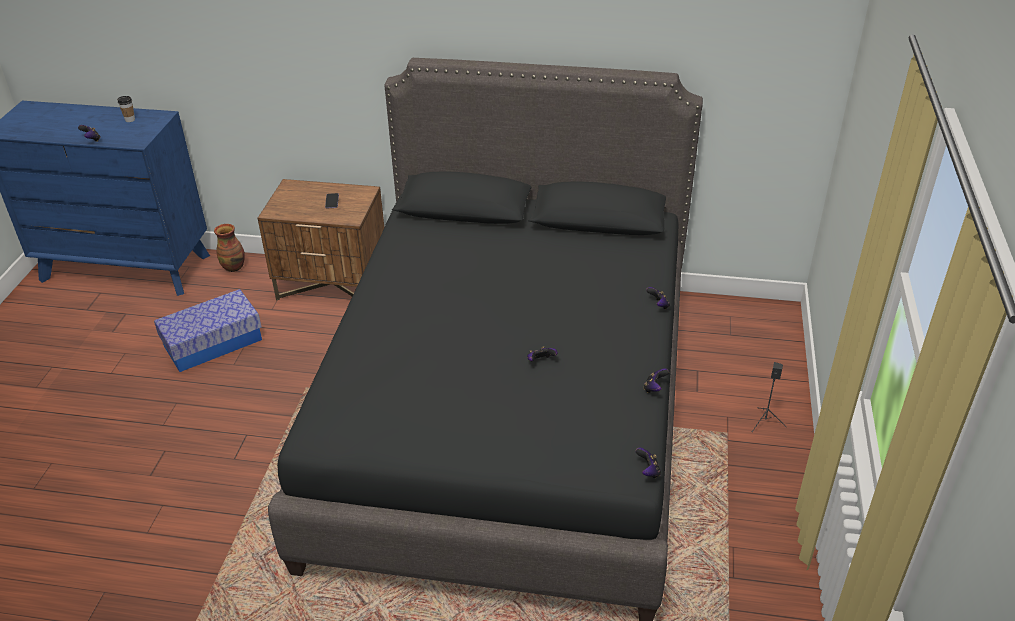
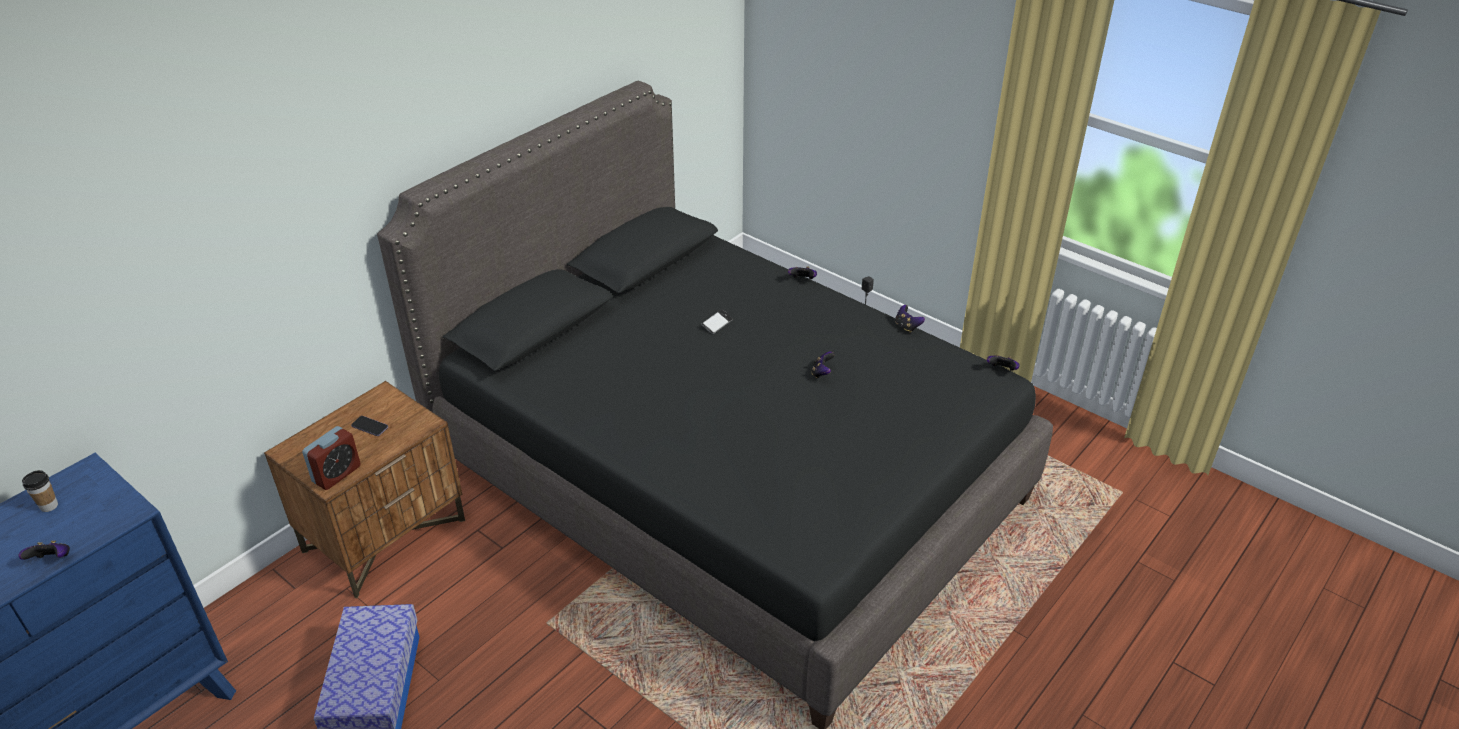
camera: 60 degrees left, 0 degrees up
vase [214,224,245,272] -> none
none -> alarm clock [302,426,361,490]
none -> phone [701,309,733,334]

